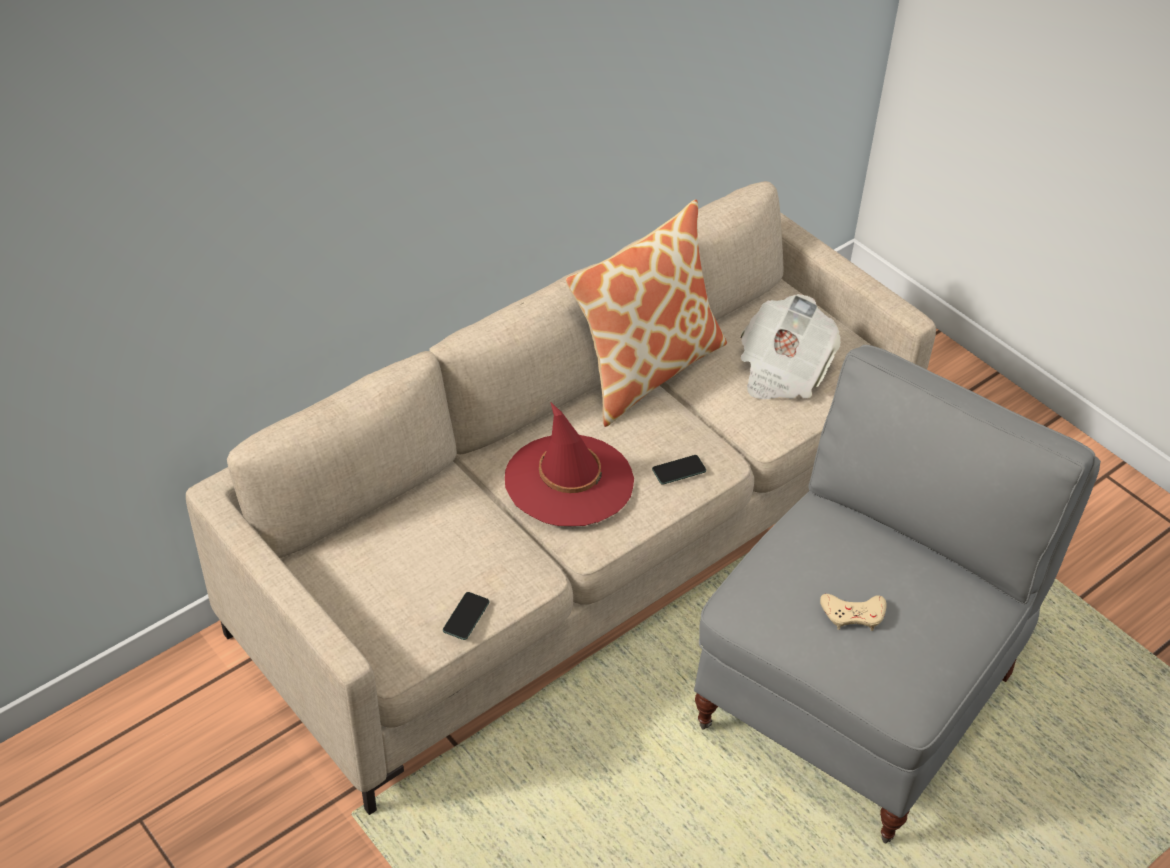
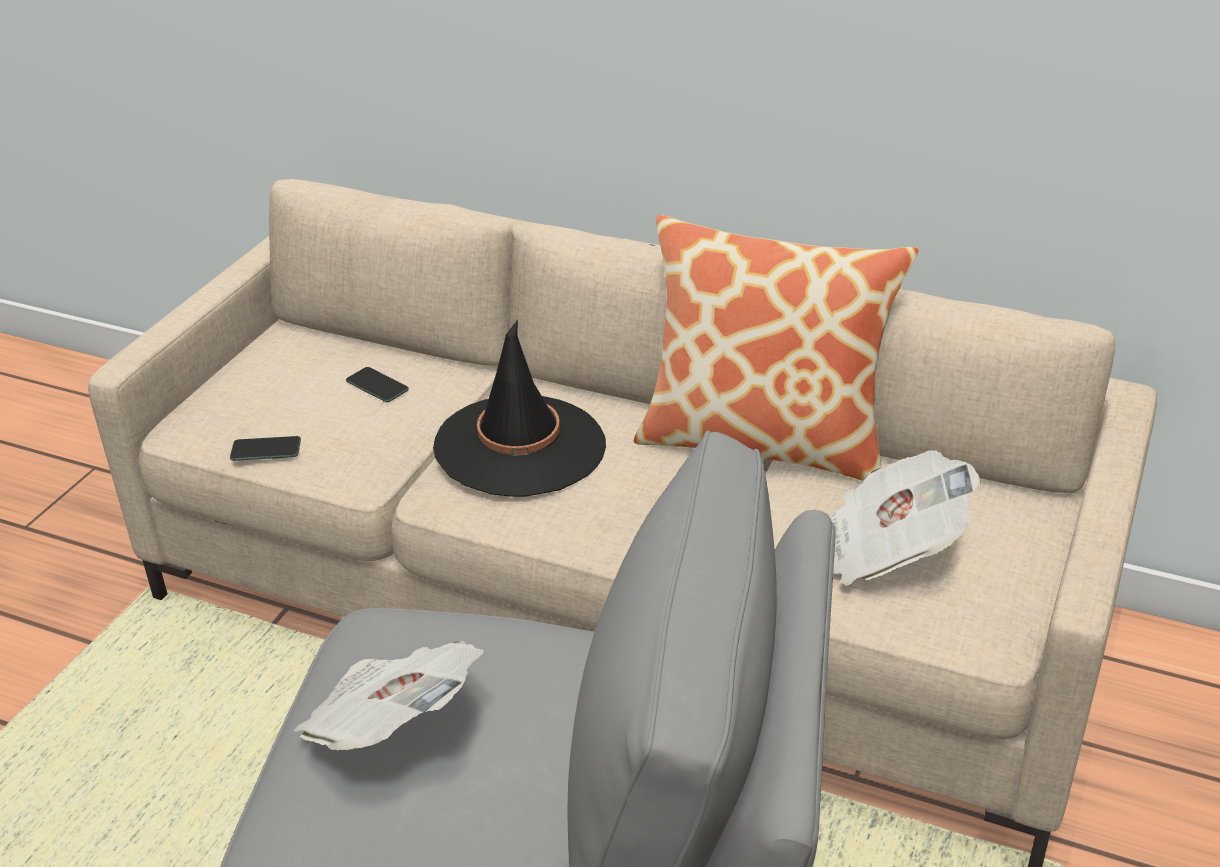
camera: 65 degrees right, 10 degrees down
red hat [505,403,634,526] -> black hat [433,319,606,496]
phone [652,455,706,485] -> phone moved to [346,367,409,402]
beige game controller [820,594,887,631] -> newspaper [293,641,483,750]

